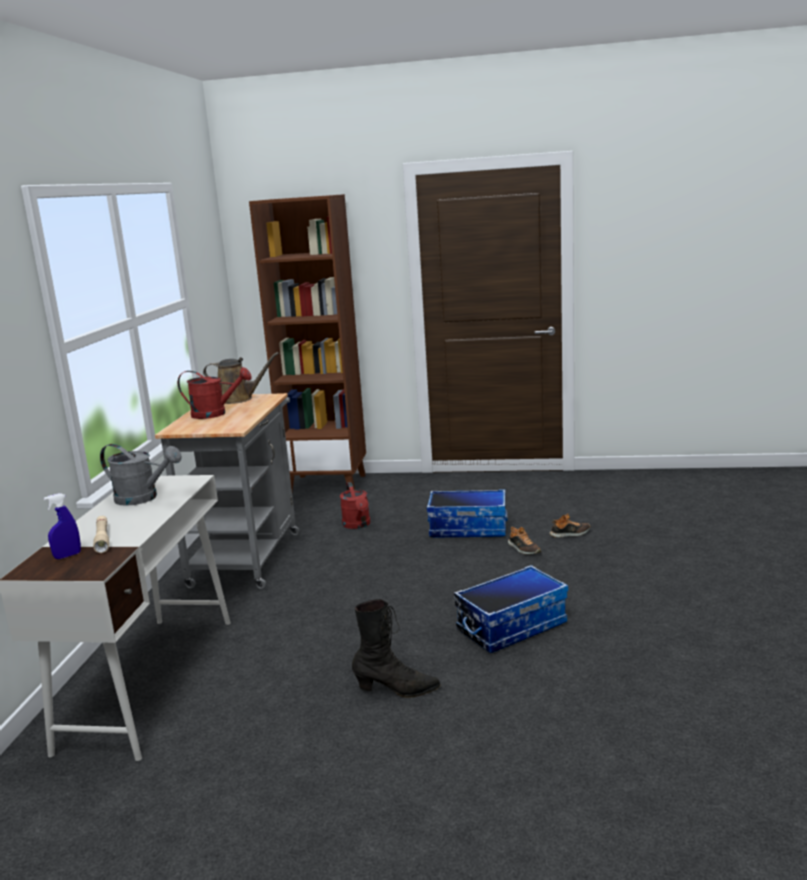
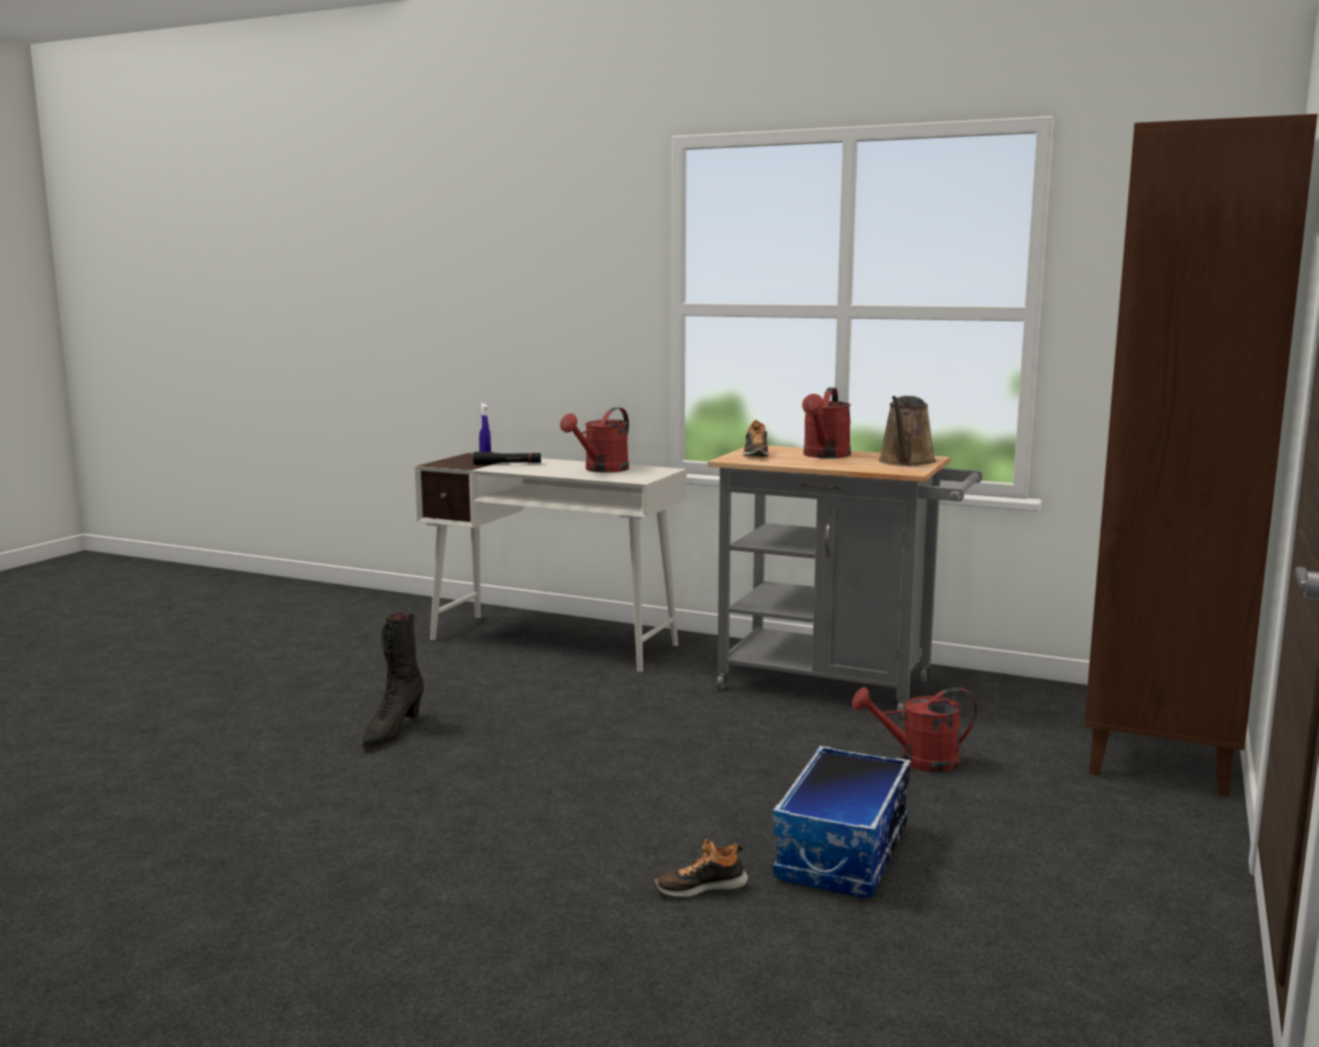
camera: 105 degrees right, 5 degrees down
beige flashlight [93,516,109,553] -> black flashlight [473,452,541,465]
grey watering can [100,444,182,506] -> red watering can [560,407,629,473]
storage box [454,565,568,653] -> none
shoe [549,514,590,538] -> shoe moved to [743,420,769,457]

